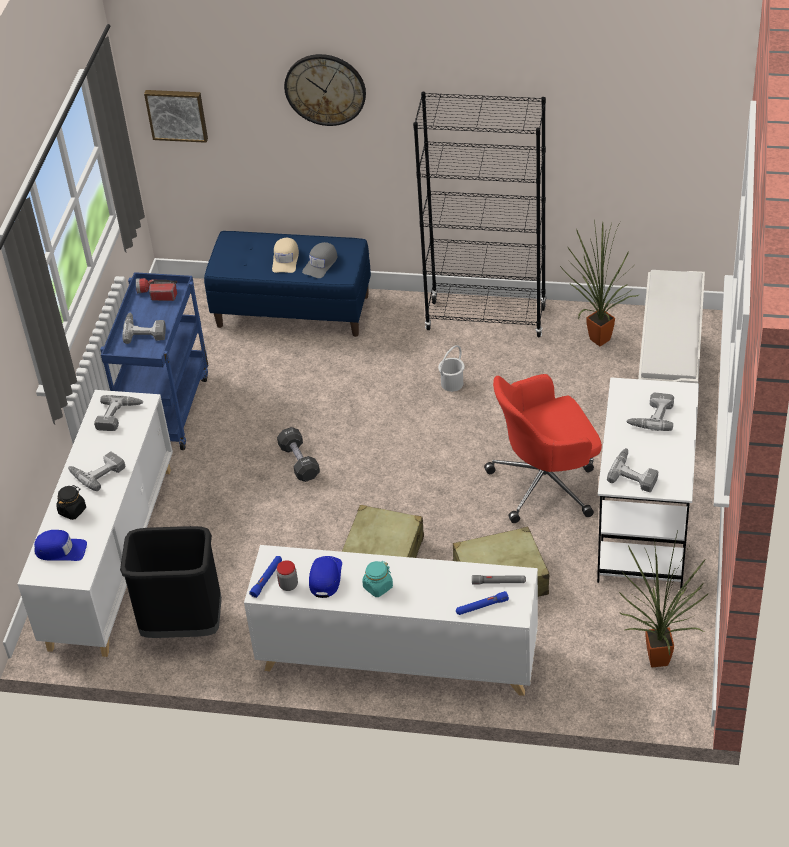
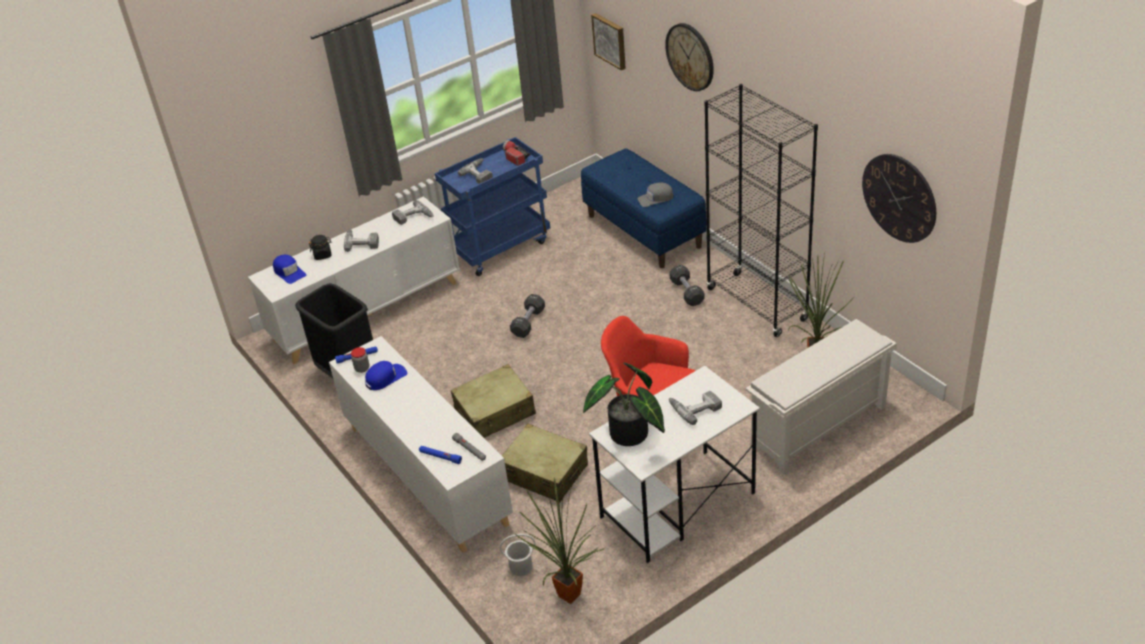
camera: 45 degrees right, 5 degrees down
beige cap [272,238,299,273] -> none
turquoise jar [362,561,393,597] -> none
white bucket [438,345,465,392] -> white bucket moved to [500,534,535,576]
power drill [607,448,658,492] -> potted plant [583,363,665,446]
none -> black dumbbell [669,265,705,306]
none -> wall clock [862,154,936,243]

